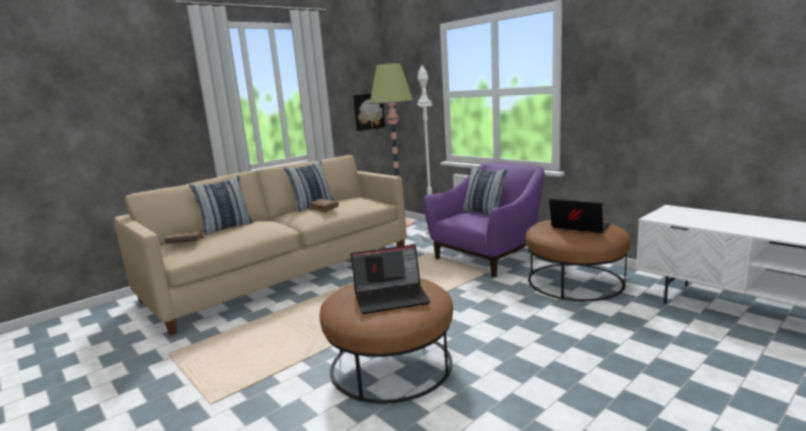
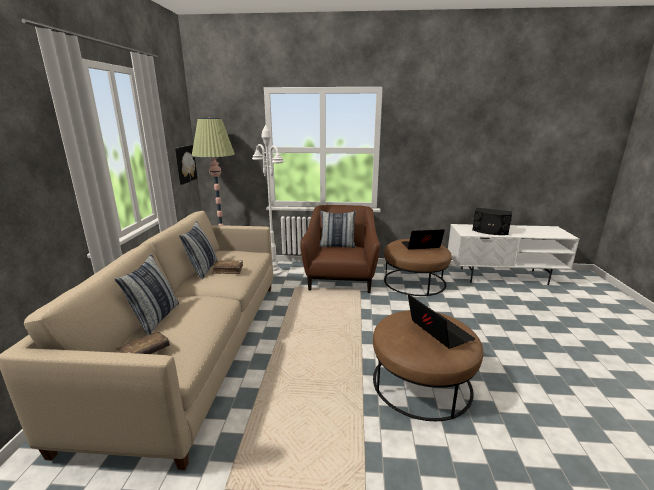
camera: 45 degrees left, 5 degrees up
laptop [351,244,431,314] -> laptop turned 60 degrees counterclockwise [408,294,476,349]
purple armchair [423,162,545,277] -> brown armchair [300,205,380,293]
none -> black speaker [472,208,512,235]

